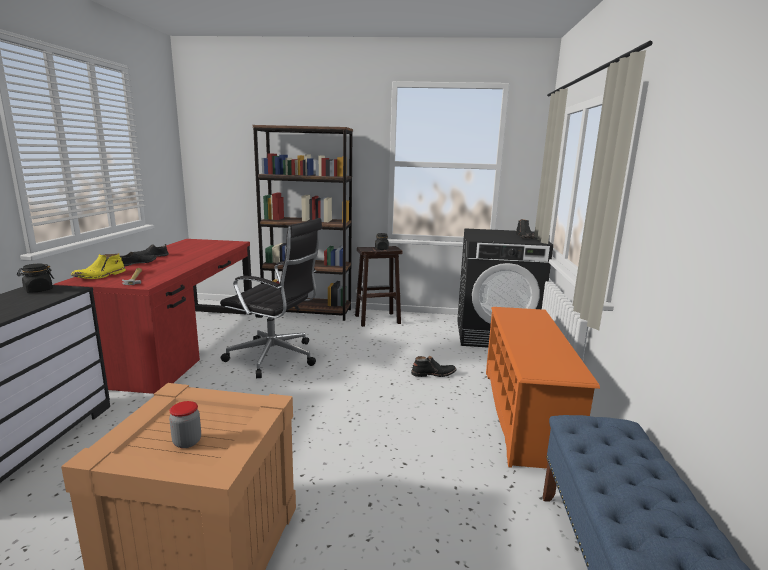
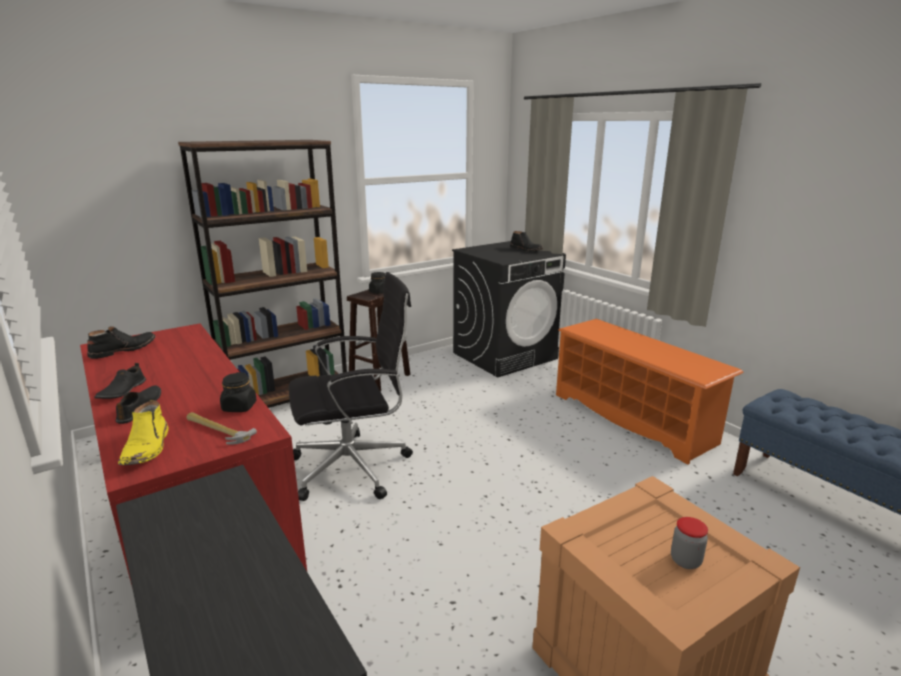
camera: 40 degrees left, 5 degrees up
black jar [17,264,54,293] -> black jar moved to [220,372,257,412]
black boot [411,356,457,377] -> black boot moved to [87,326,156,359]

